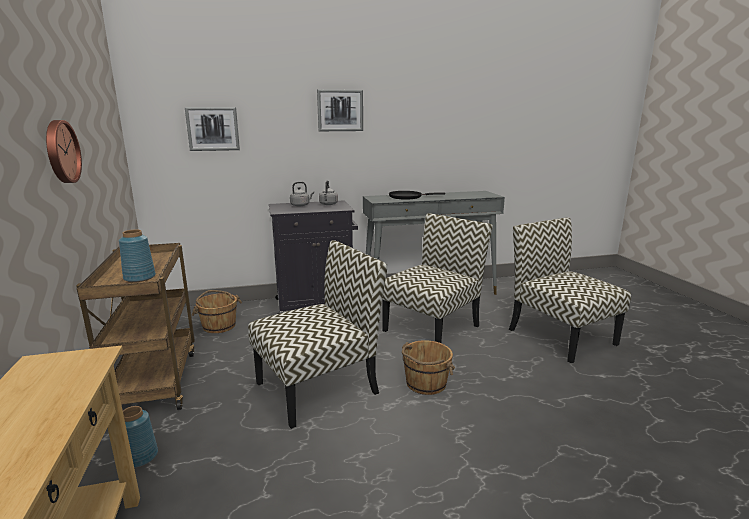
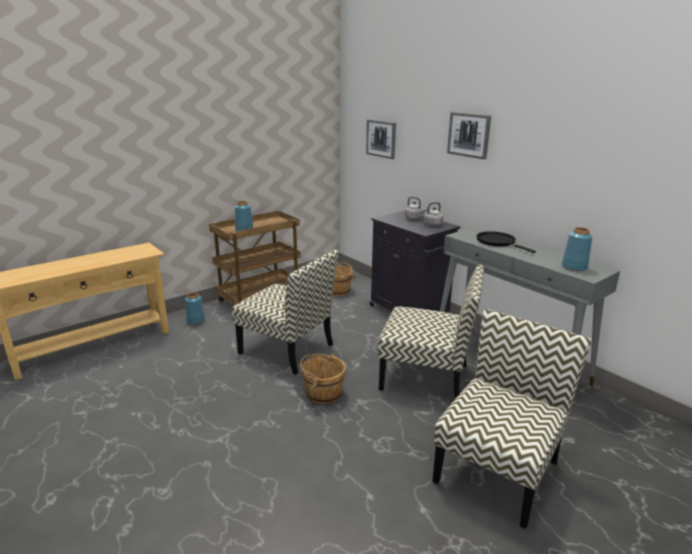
camera: 65 degrees right, 5 degrees up
wall clock [46,120,82,183] -> none
none -> blue vase [562,227,592,271]

